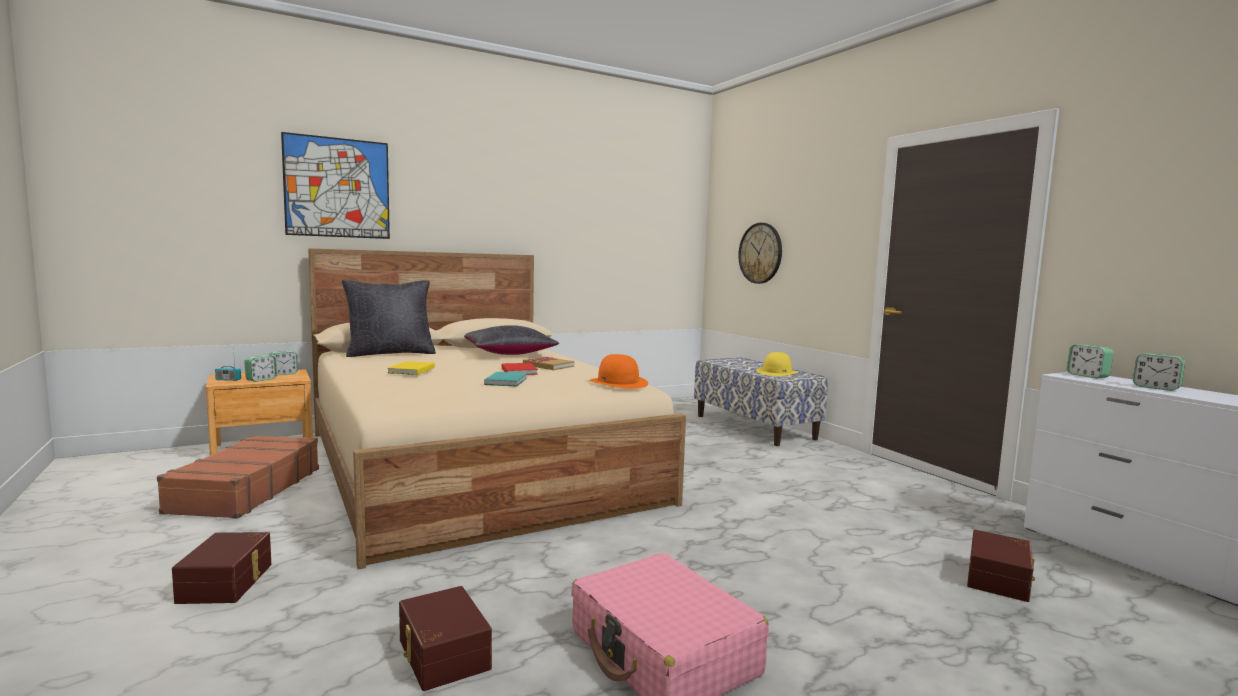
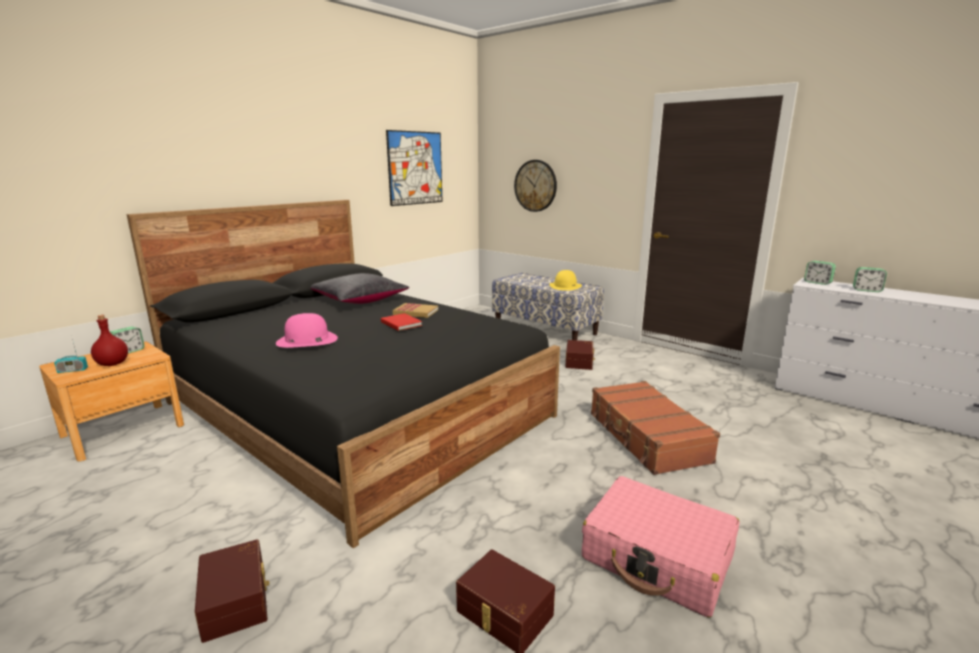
camera: 20 degrees left, 10 degrees up
brown suitcase [157,435,319,519] -> brown suitcase moved to [591,381,720,475]
alarm clock [244,355,277,382] -> red bottle [91,315,128,366]
picture [281,132,390,239] -> picture moved to [386,130,443,206]
beige bed [308,248,686,569] -> black bed [127,200,560,548]
black pillow [342,280,436,357] -> none
yellow book [387,361,435,375] -> pink hat [276,313,338,348]
turquoise book [484,372,527,387] -> none
orange hat [589,354,648,389] -> none
brown storage box [967,530,1035,602] -> brown storage box moved to [565,340,595,370]

